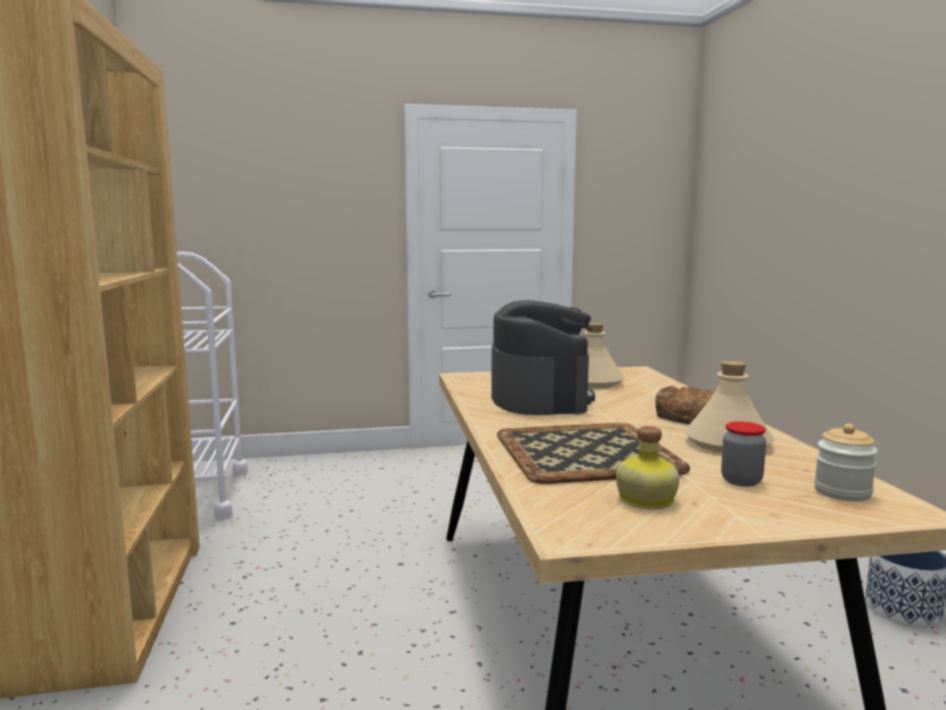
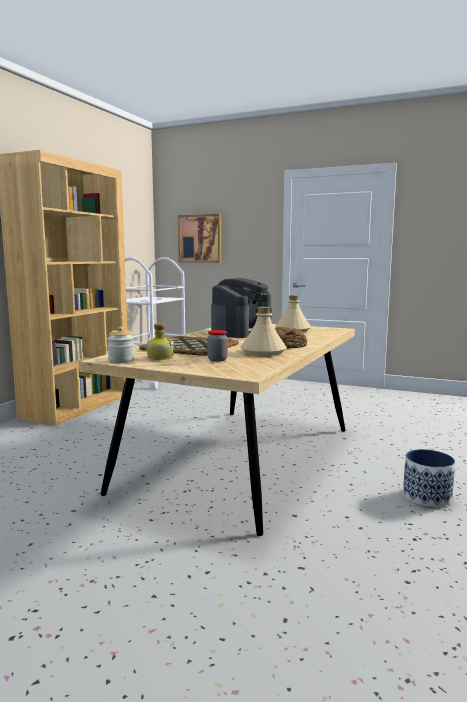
camera: 35 degrees right, 0 degrees up
jar [814,424,878,501] -> jar moved to [107,326,134,363]
none -> picture [178,214,221,263]

